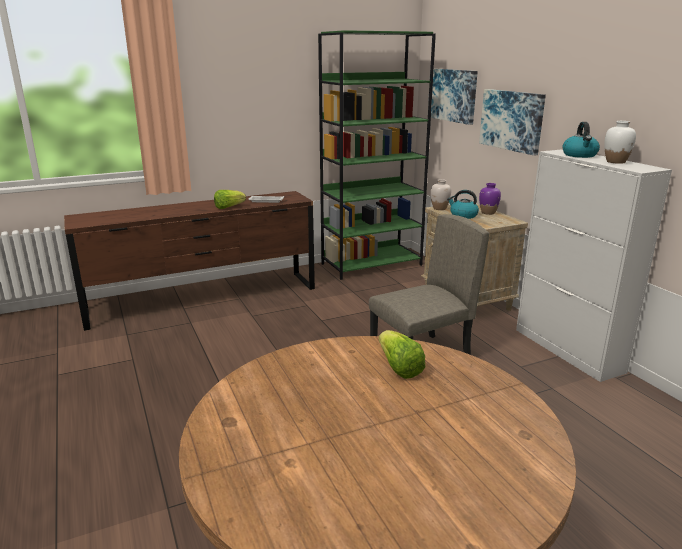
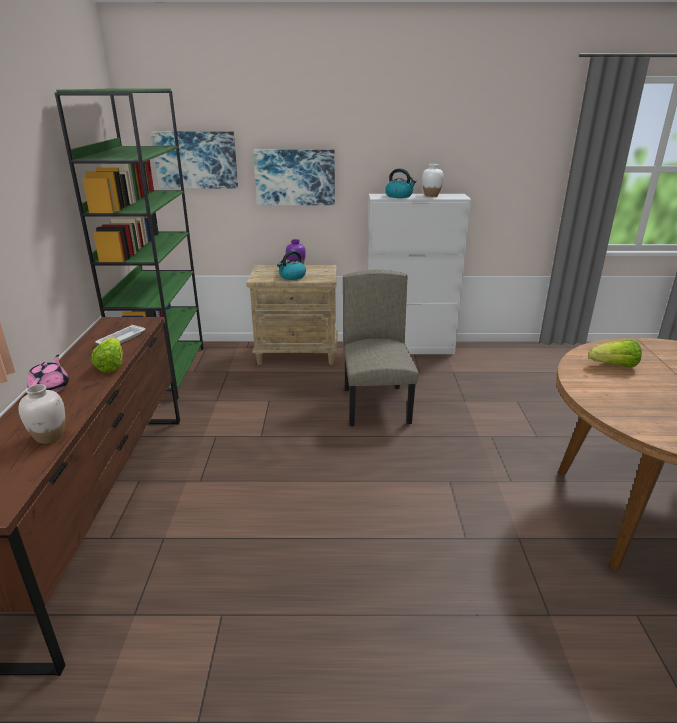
camera: 65 degrees left, 5 degrees up
white vase [431,179,451,210] -> white vase moved to [19,384,65,444]
none -> pink teapot [27,355,69,393]

